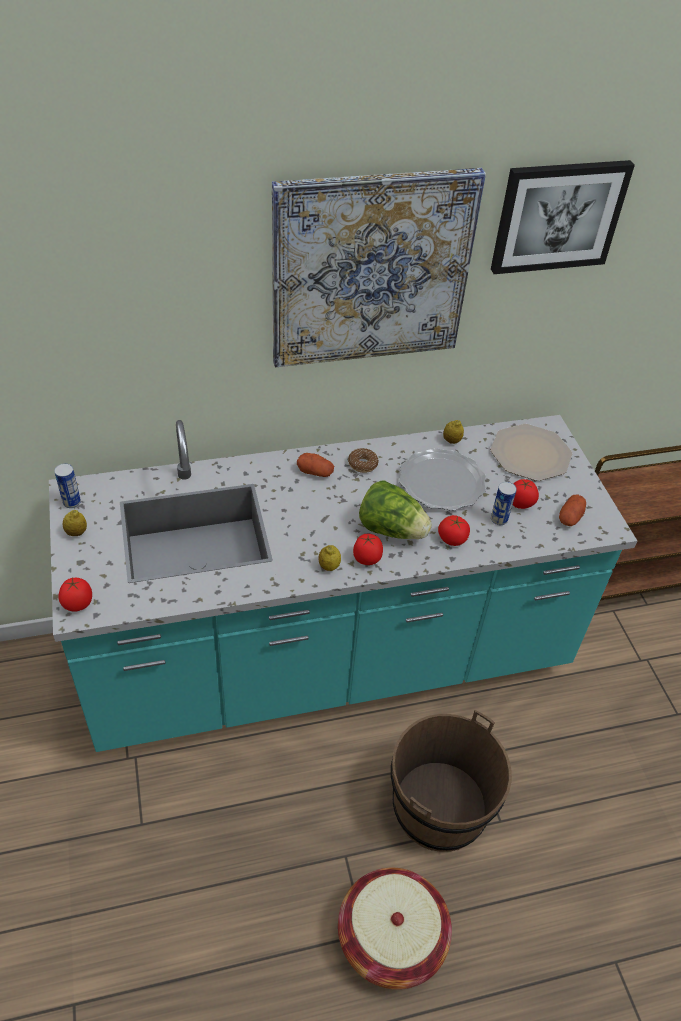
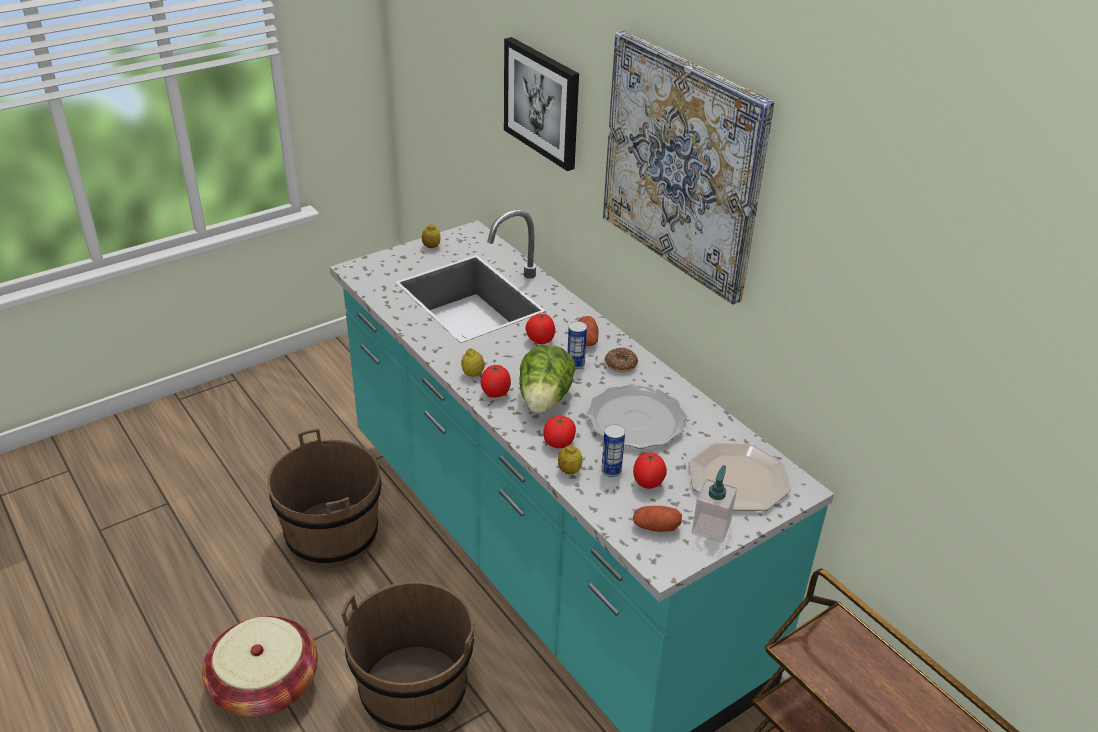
camera: 70 degrees right, 10 degrees down
can [54,463,81,508] -> can moved to [567,321,587,369]
tomato [59,578,92,612] -> tomato moved to [526,313,555,344]
lemon [443,420,464,444] -> lemon moved to [558,445,583,474]
picture [491,160,635,274] -> picture moved to [504,37,579,171]
none -> brown bucket [267,428,381,568]
none -> soap dispenser [692,465,737,543]

